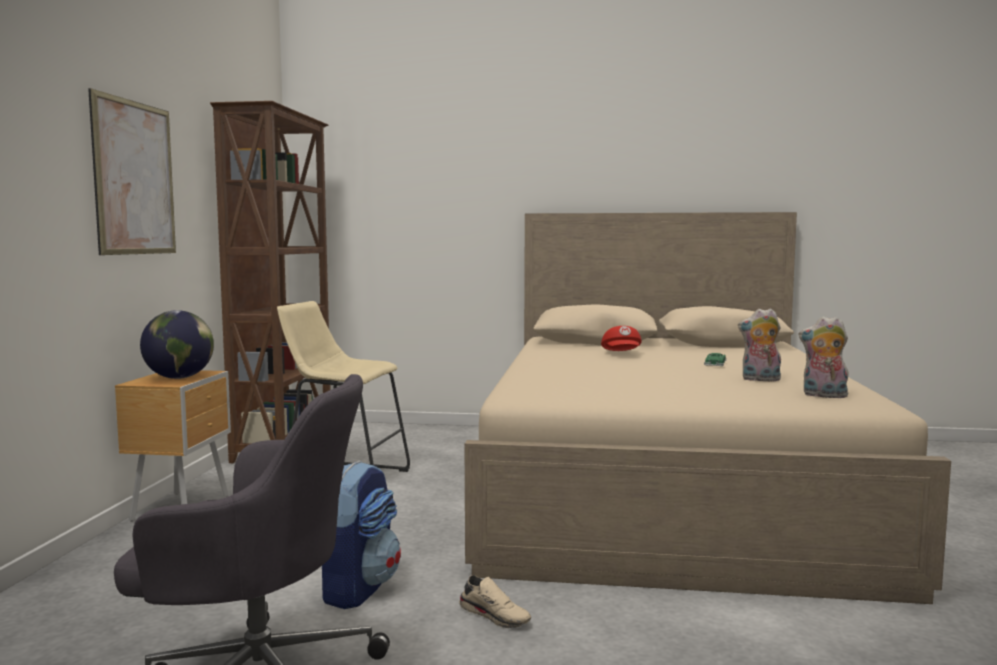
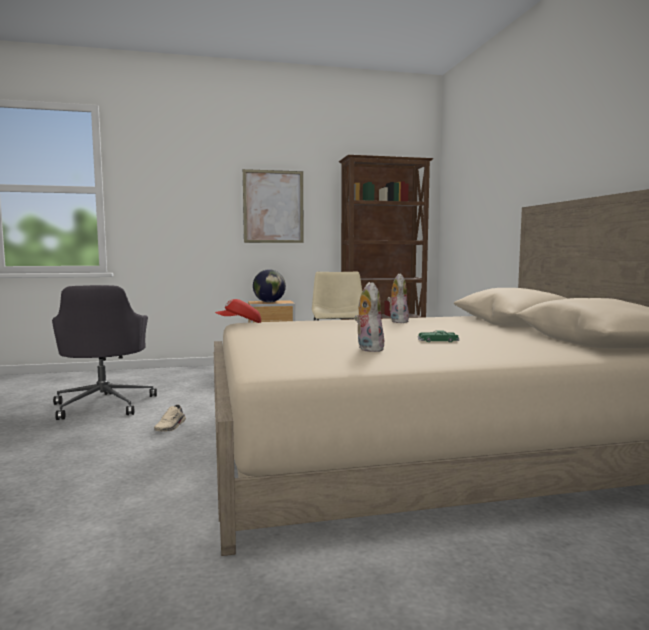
camera: 70 degrees right, 0 degrees up
backpack [322,461,401,609] -> none
red cap [601,326,642,351] -> red cap moved to [215,299,261,323]
plush toy [798,316,849,398] -> plush toy moved to [387,274,410,323]

